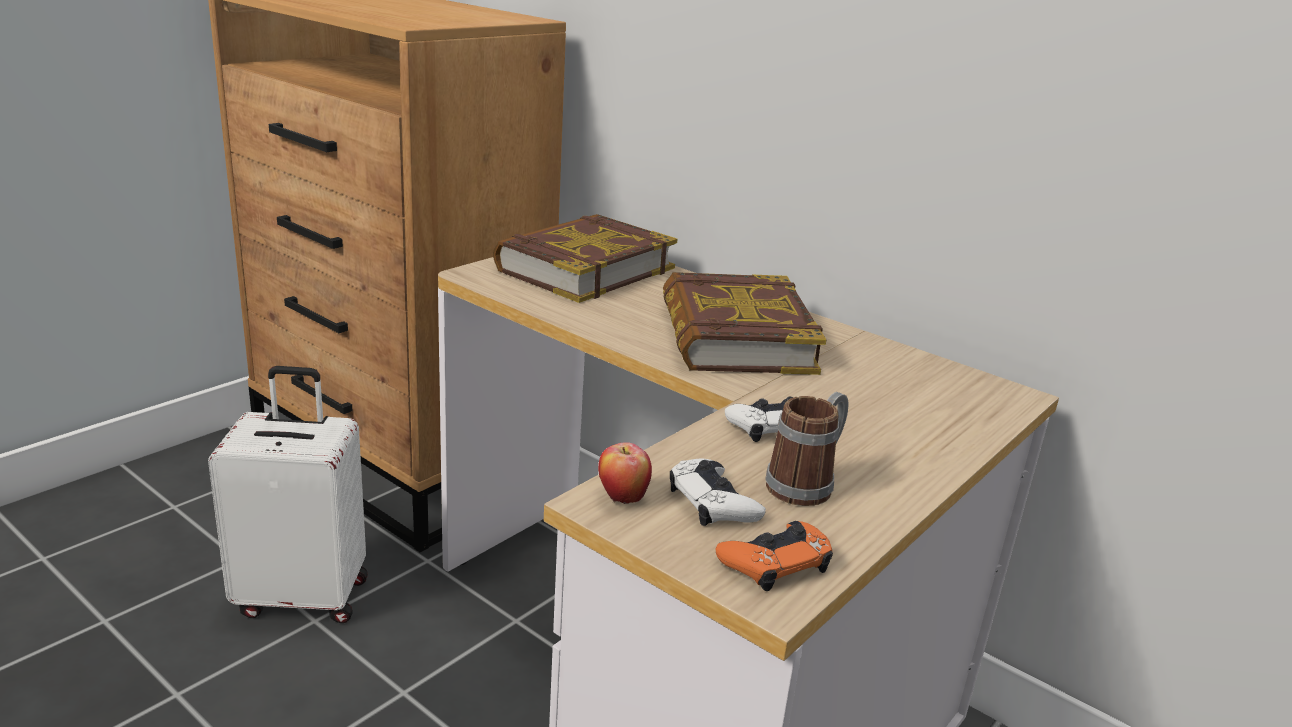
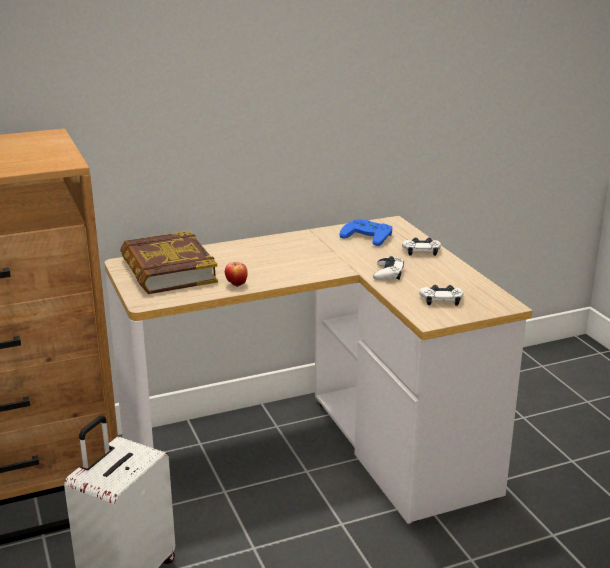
camera: 60 degrees left, 0 degrees up
apple [598,442,652,504] -> apple moved to [225,262,248,287]
book [663,272,826,375] -> none
orange game controller [716,521,833,591] -> none
mug [765,392,848,506] -> none
none -> blue game controller [339,219,393,246]
none -> white game controller [402,237,441,256]

